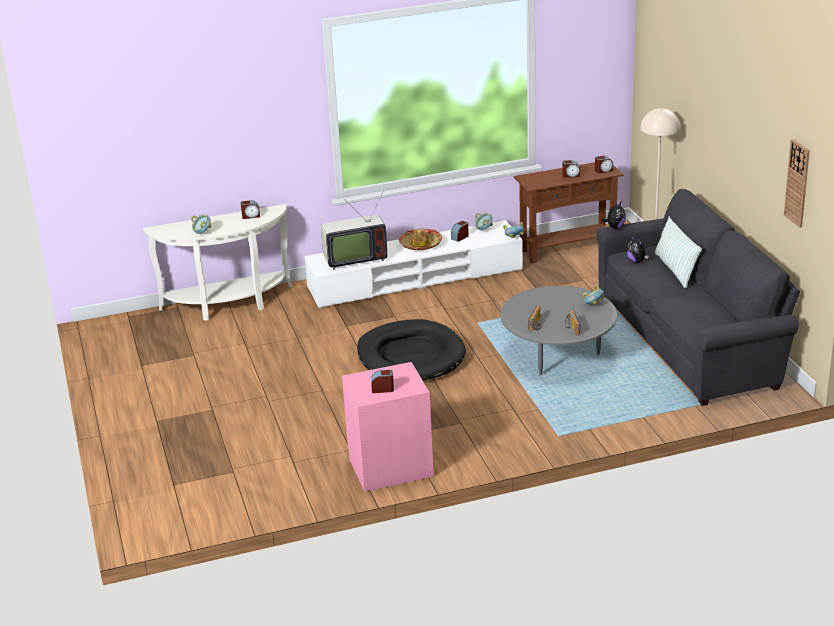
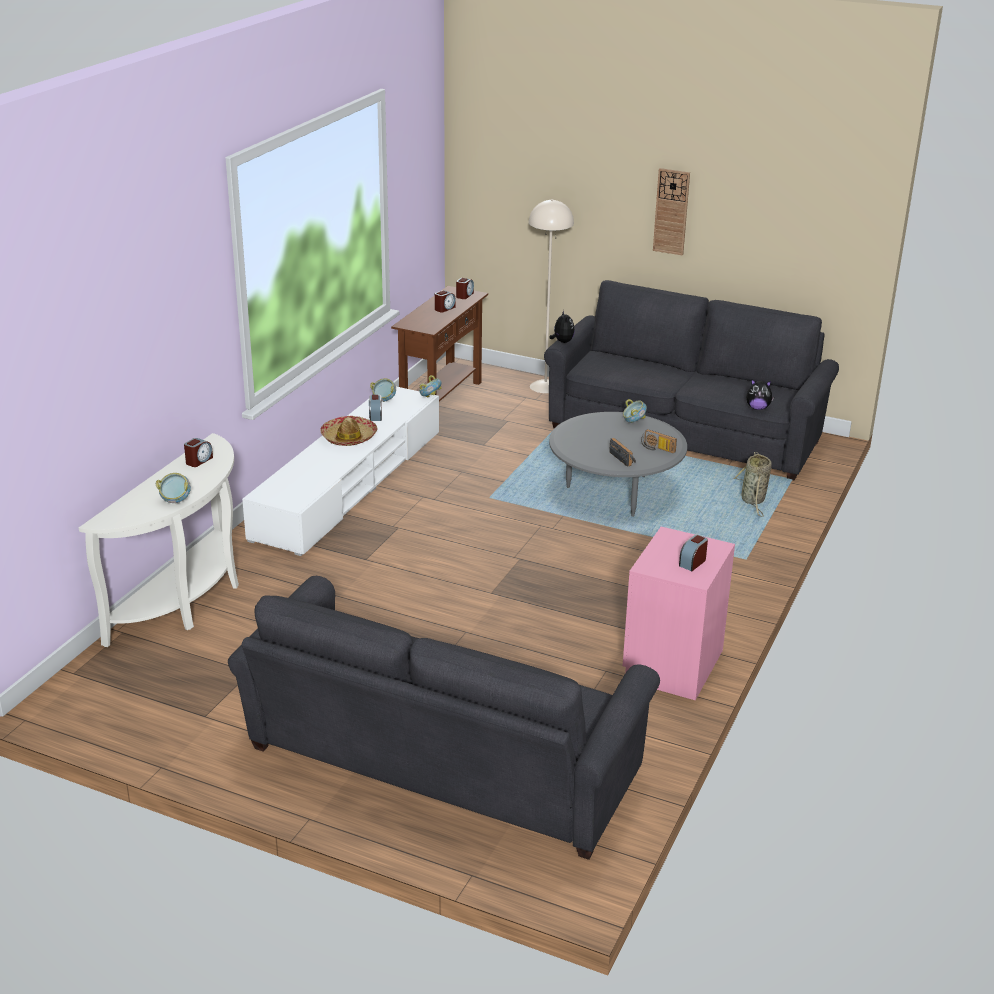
camera: 50 degrees left, 0 degrees up
television [321,192,387,270] -> none
black dog bed [357,319,466,380] -> none
plush toy [626,235,649,263] -> plush toy moved to [746,379,774,410]
pillow [655,216,702,288] -> none
wall clock [784,139,810,228] -> wall clock moved to [653,168,690,256]
none -> grey sofa [228,576,660,860]
none -> basket [734,452,772,517]

